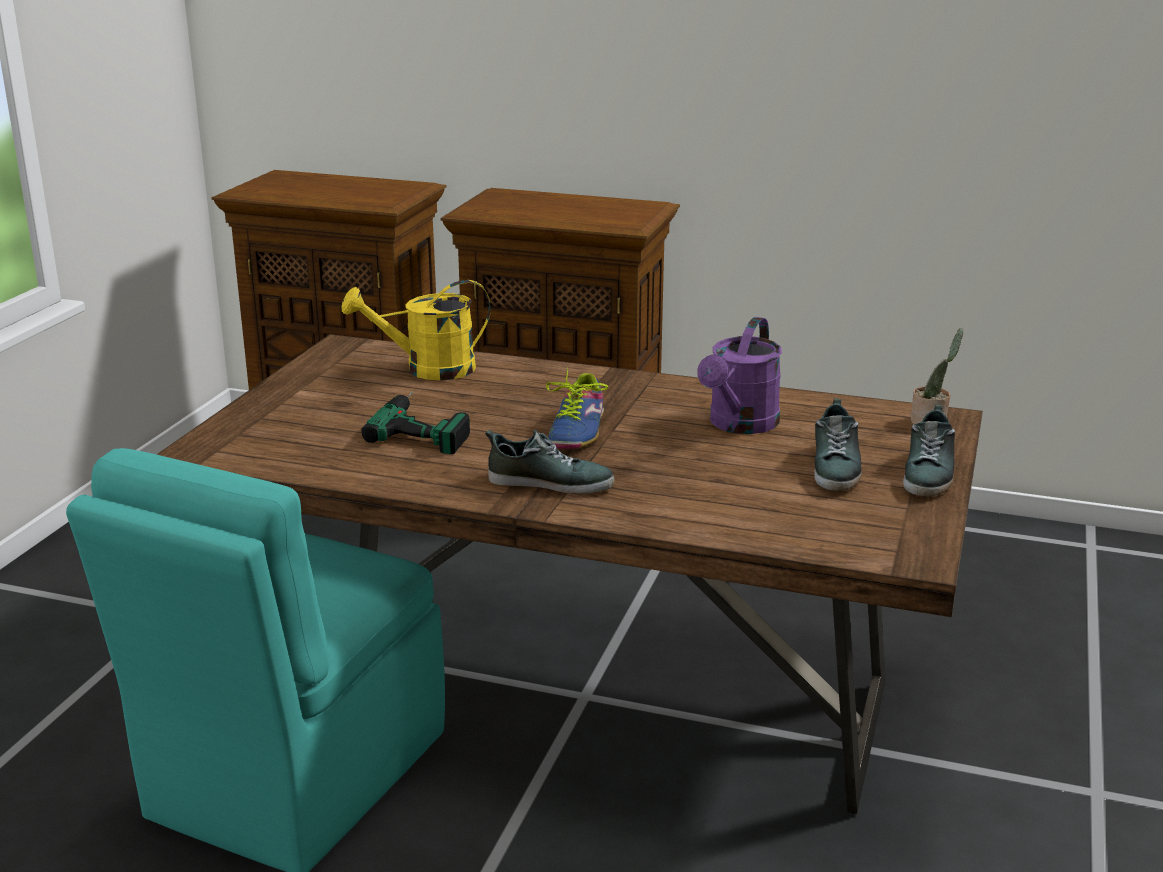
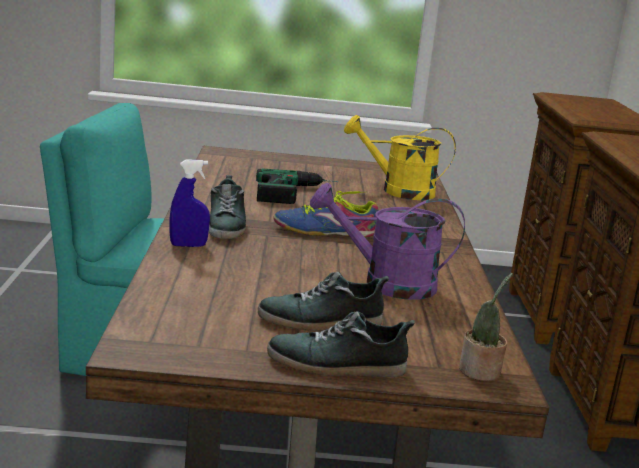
camera: 70 degrees right, 5 degrees down
yellow watering can [342,280,491,380] -> yellow watering can turned 45 degrees counterclockwise [344,115,456,200]
none -> blue spray bottle [169,159,210,247]

